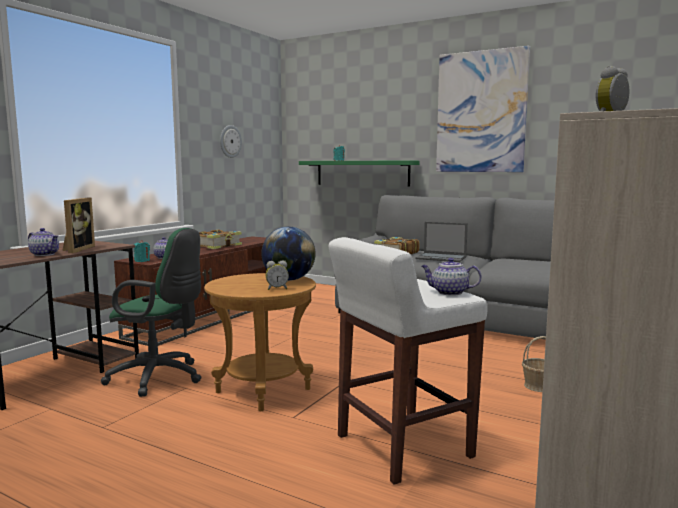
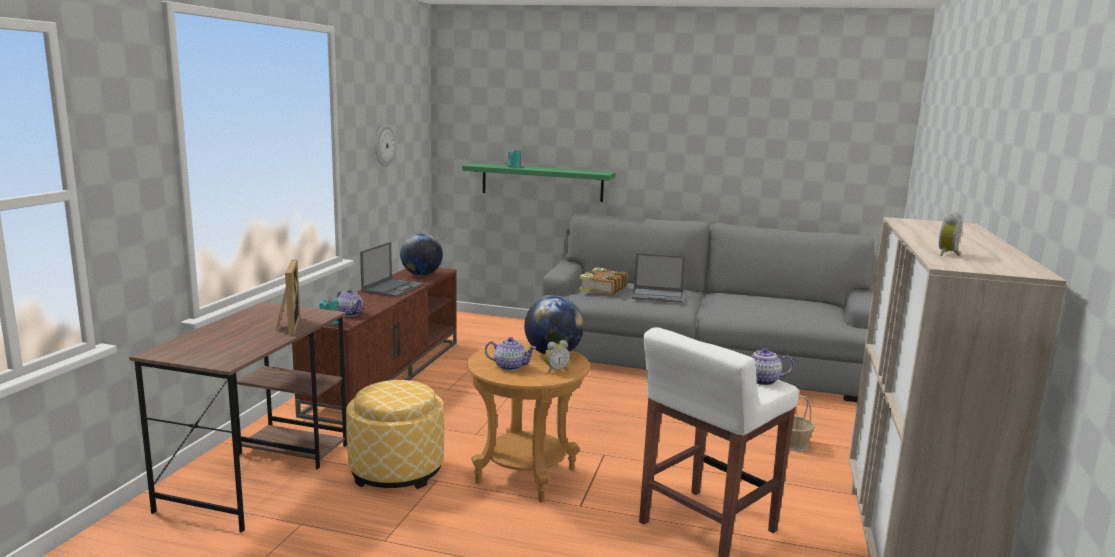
camera: 15 degrees left, 5 degrees up
teapot [28,228,59,256] -> teapot moved to [485,337,536,371]
green office chair [101,228,202,397] -> ottoman [346,380,444,489]
book [199,230,242,249] -> laptop [360,242,424,297]
picture [436,46,530,172] -> none
none -> globe [400,233,443,276]

